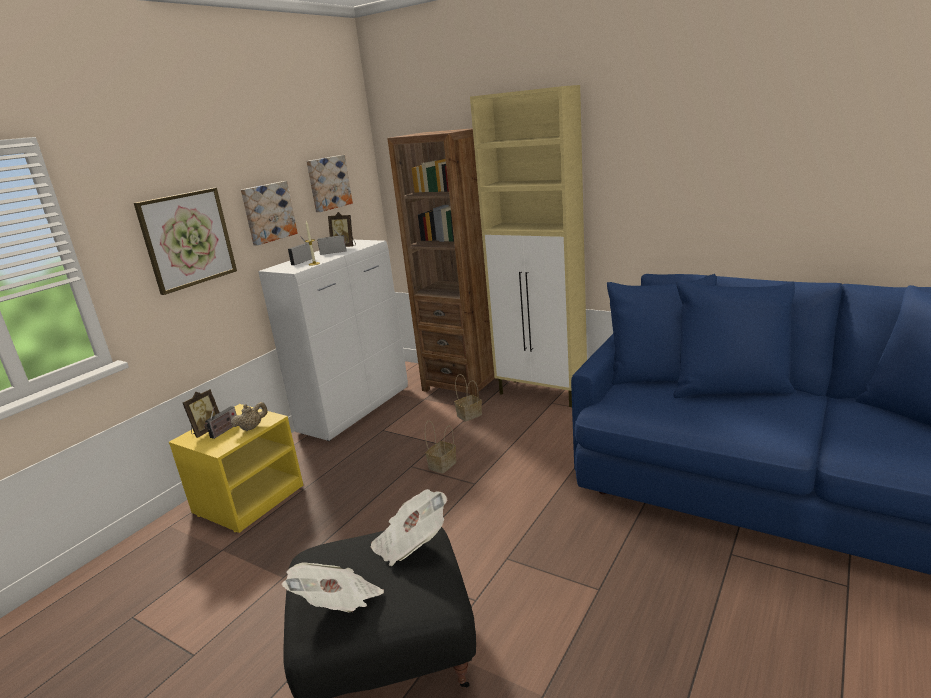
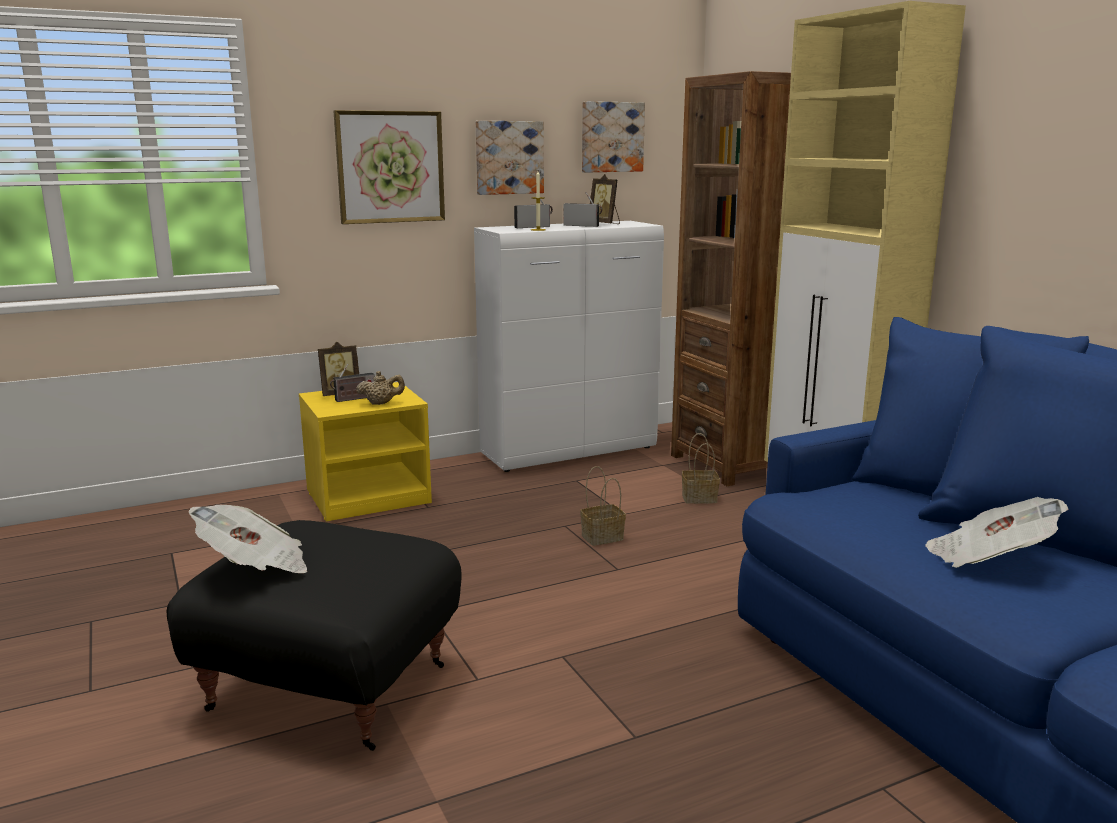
camera: 30 degrees right, 5 degrees down
newspaper [371,489,448,566] -> newspaper moved to [925,497,1068,568]

